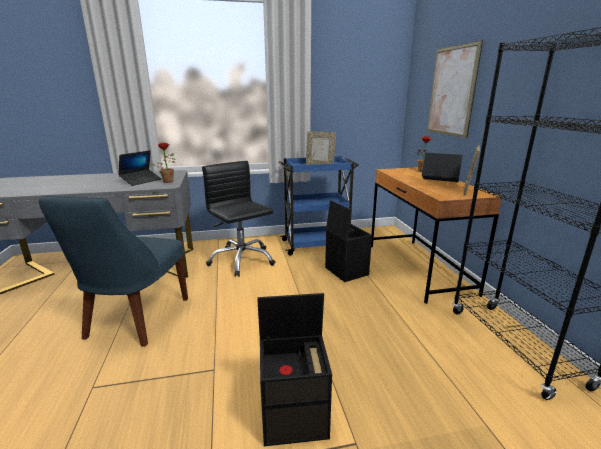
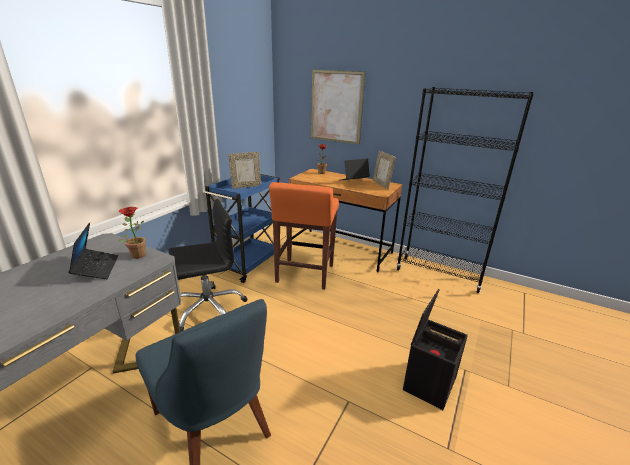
camera: 50 degrees left, 5 degrees up
black office chair [202,161,275,277] -> black office chair turned 150 degrees clockwise [168,199,247,331]
black storage box [325,200,372,282] -> orange stool [269,182,339,290]

